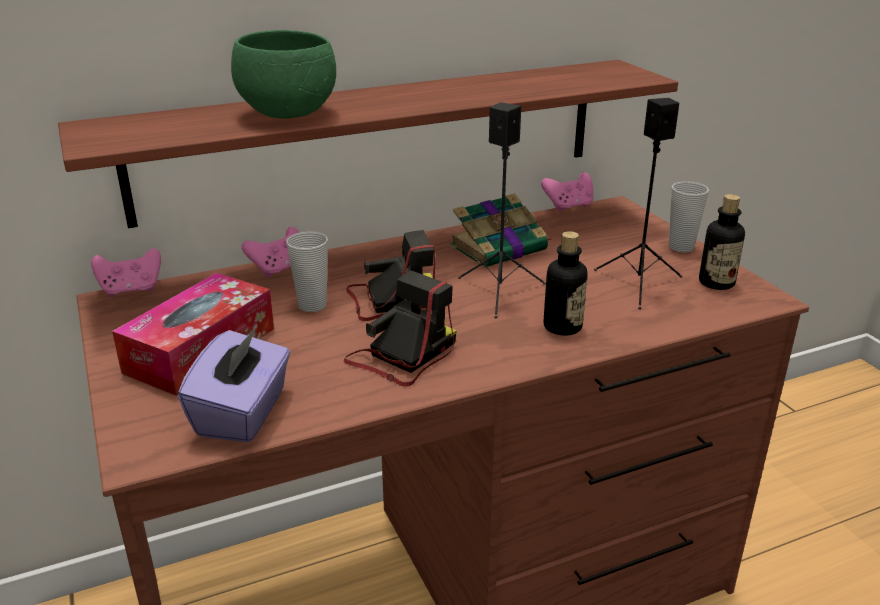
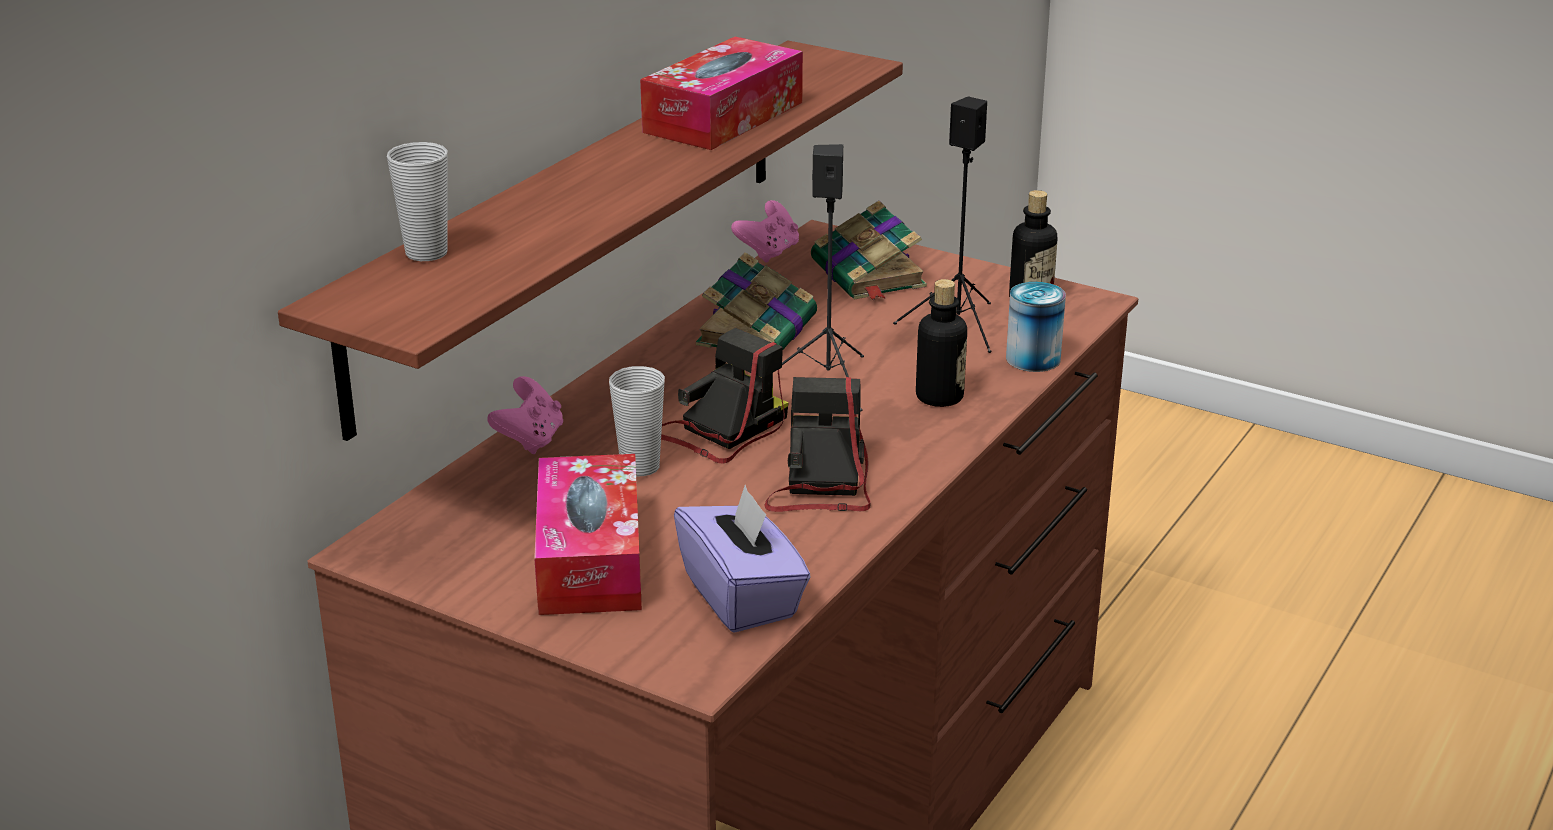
camera: 35 degrees left, 0 degrees up
pink game controller [91,248,161,297] -> none
green bowl [231,30,336,119] -> none
cup [669,181,709,253] -> cup moved to [387,142,448,261]
none -> tissue box [640,37,803,150]
none -> book [811,201,927,301]
none -> can [1006,282,1066,372]

